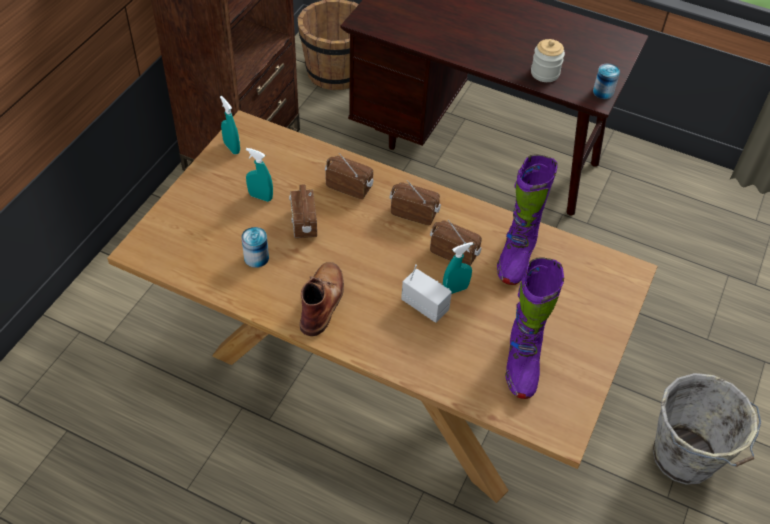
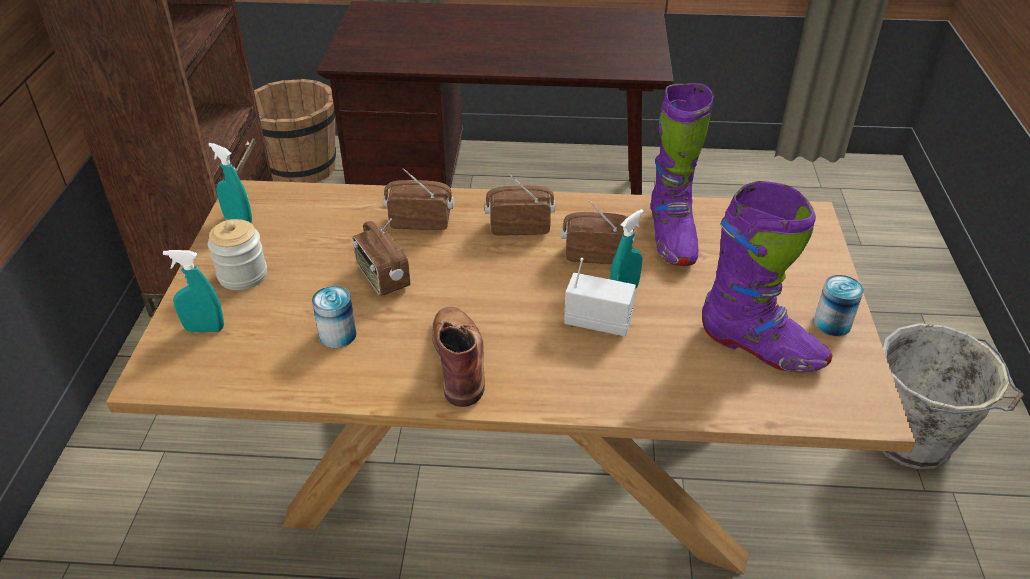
camera: 20 degrees left, 10 degrees down
turquoise spray bottle [246,148,273,202] -> turquoise spray bottle moved to [163,250,224,332]
purple boot [505,257,564,399] -> purple boot turned 45 degrees counterclockwise [702,181,833,372]
jar [531,39,565,82] -> jar moved to [208,219,267,290]
can [593,64,620,99] -> can moved to [814,275,864,336]

